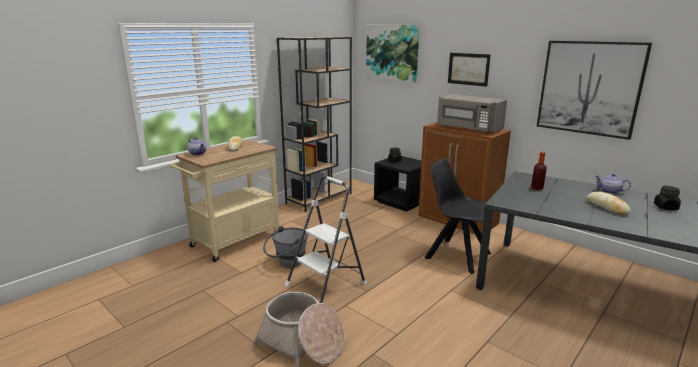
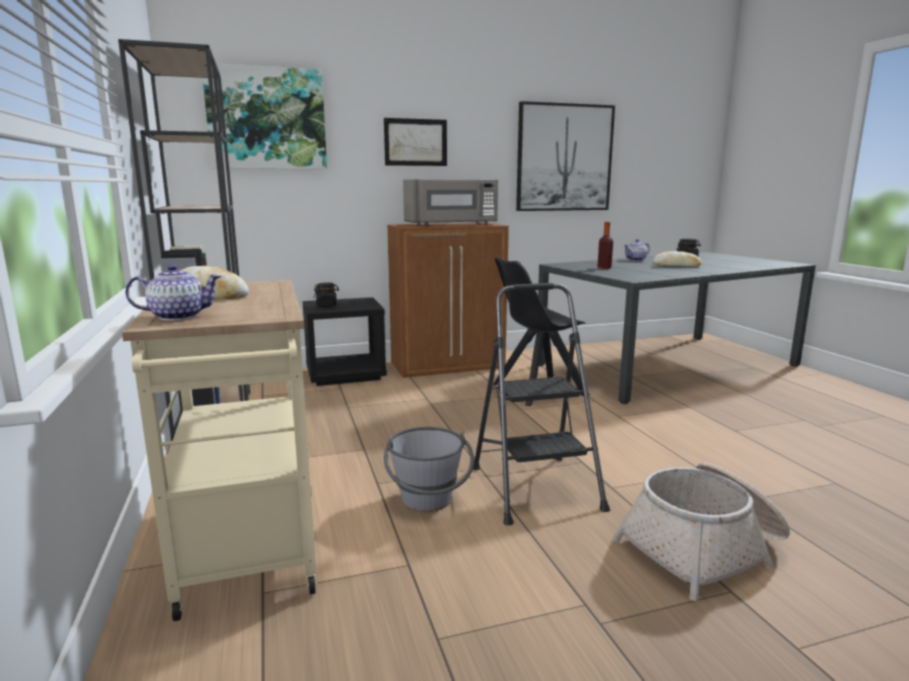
camera: 60 degrees left, 5 degrees down
white step ladder [285,176,367,303] -> black step ladder [473,283,610,525]

